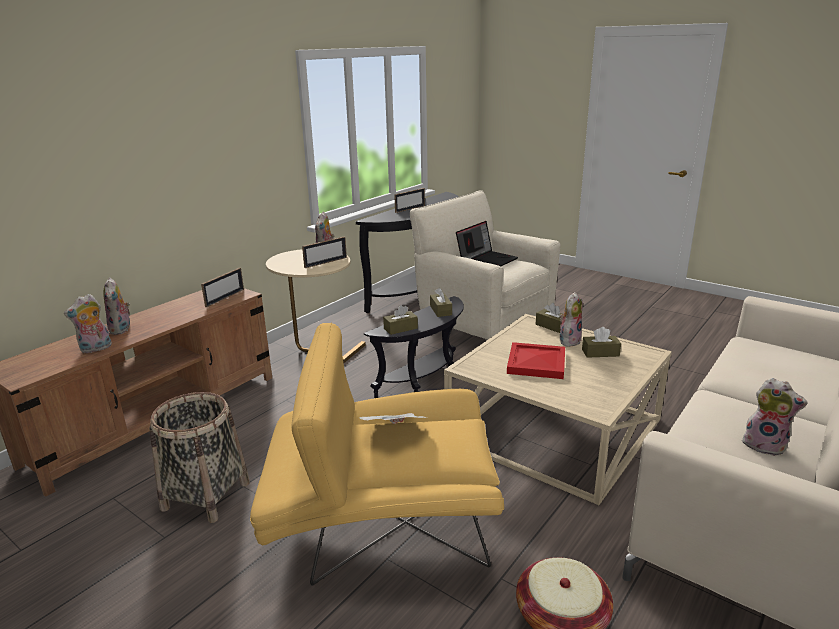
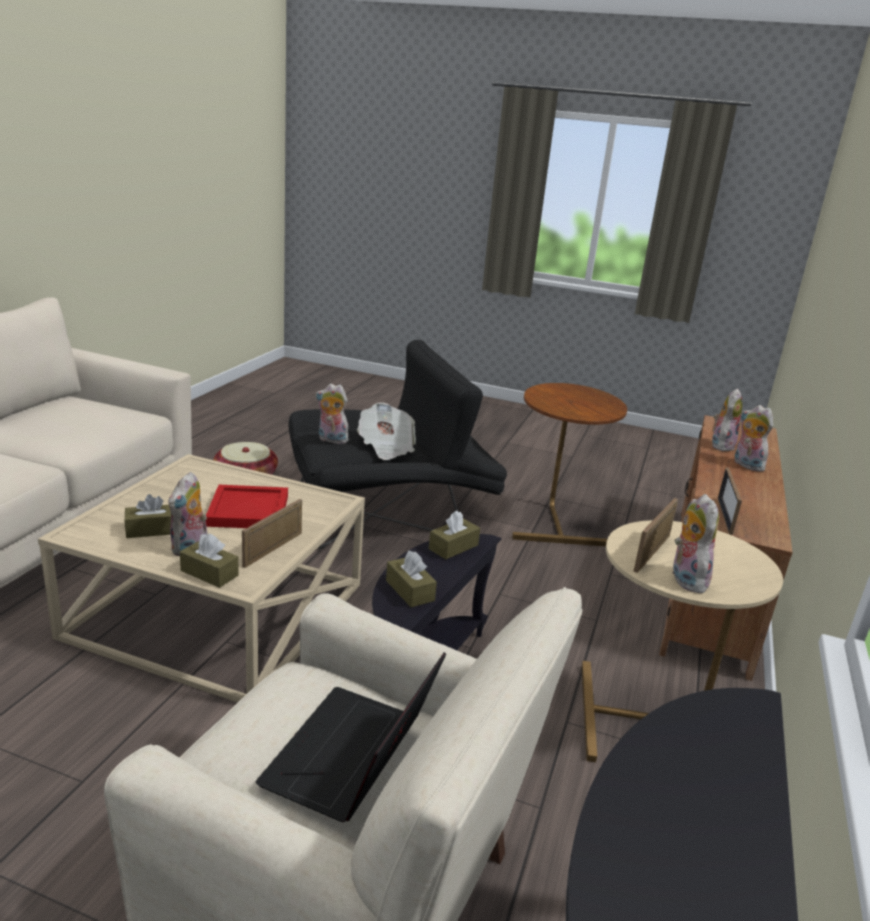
camera: 160 degrees right, 0 degrees up
basket [149,392,250,523] -> brown side table [512,383,627,546]
yellow armchair [250,323,504,586] -> black armchair [288,340,507,549]
picture frame [394,188,425,213] -> picture frame moved to [242,499,302,568]
plush toy [741,378,807,456] -> plush toy moved to [315,383,349,444]

